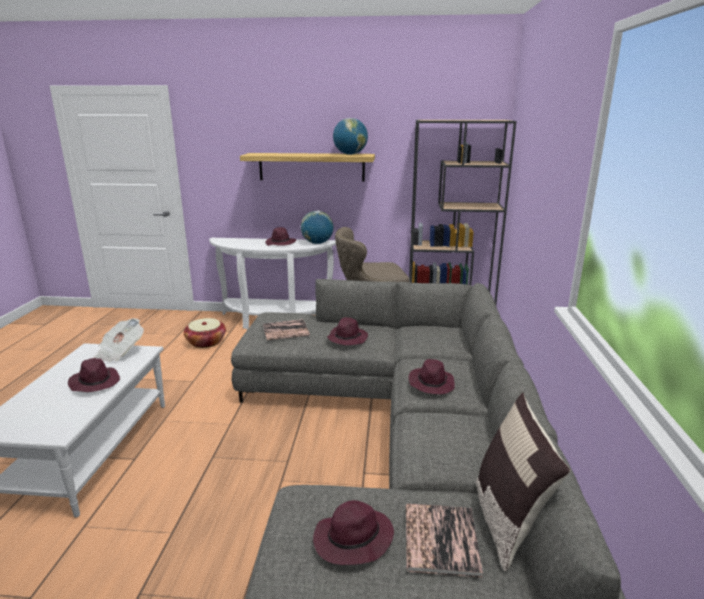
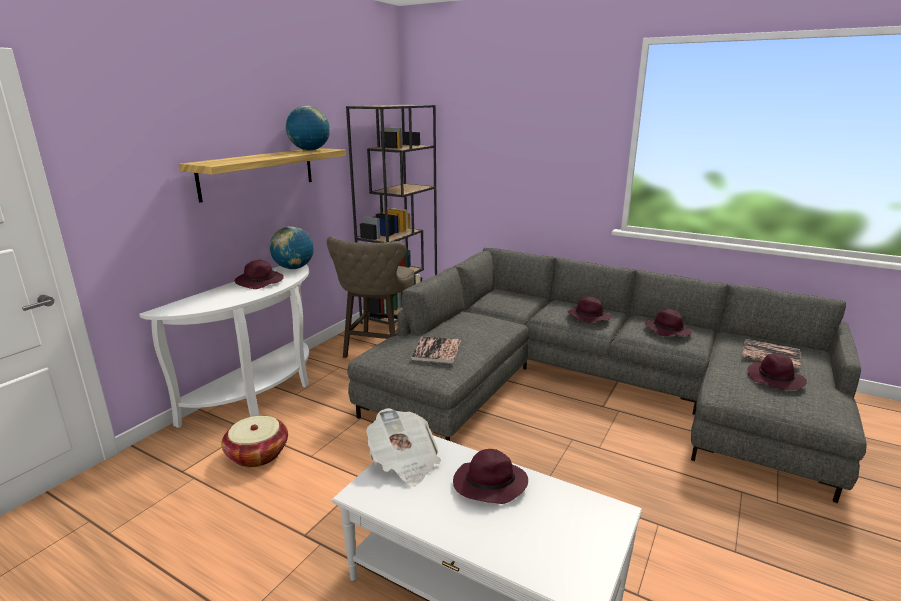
camera: 65 degrees left, 0 degrees up
purple hat [327,317,368,345] -> purple hat moved to [645,309,692,336]
pillow [476,392,570,572] -> none

